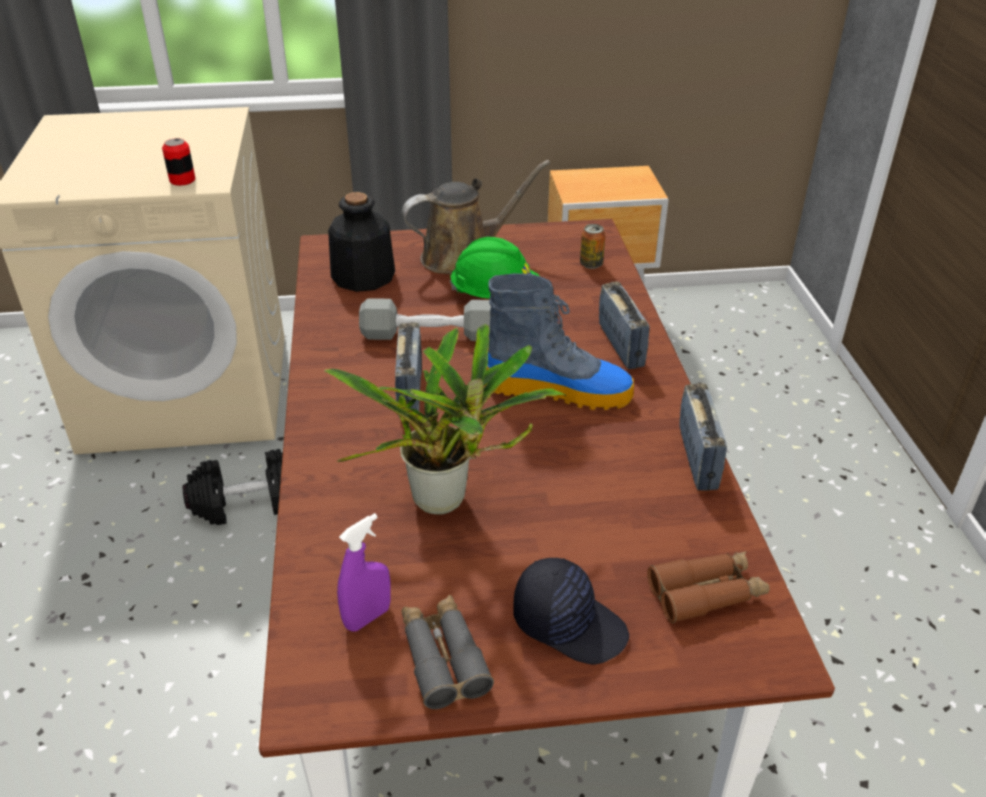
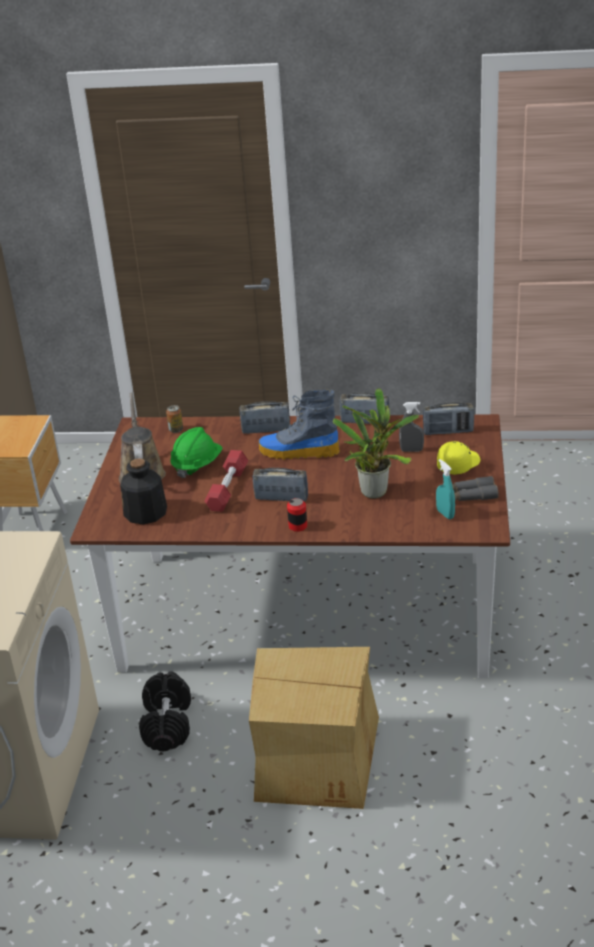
camera: 75 degrees left, 5 degrees down
can [162,138,195,186] -> can moved to [287,498,307,532]
purple spray bottle [337,513,391,631] -> turquoise spray bottle [436,459,455,519]
grey dumbbell [359,298,491,341] -> red dumbbell [204,450,248,512]
boot [485,273,634,410] -> boot turned 105 degrees counterclockwise [259,389,340,460]
black cap [514,558,629,664] -> yellow cap [437,441,480,475]
brown binoculars [647,551,770,623] -> radio [423,402,474,435]
none -> cardboard box [249,647,379,809]
none -> grey spray bottle [399,402,424,452]

